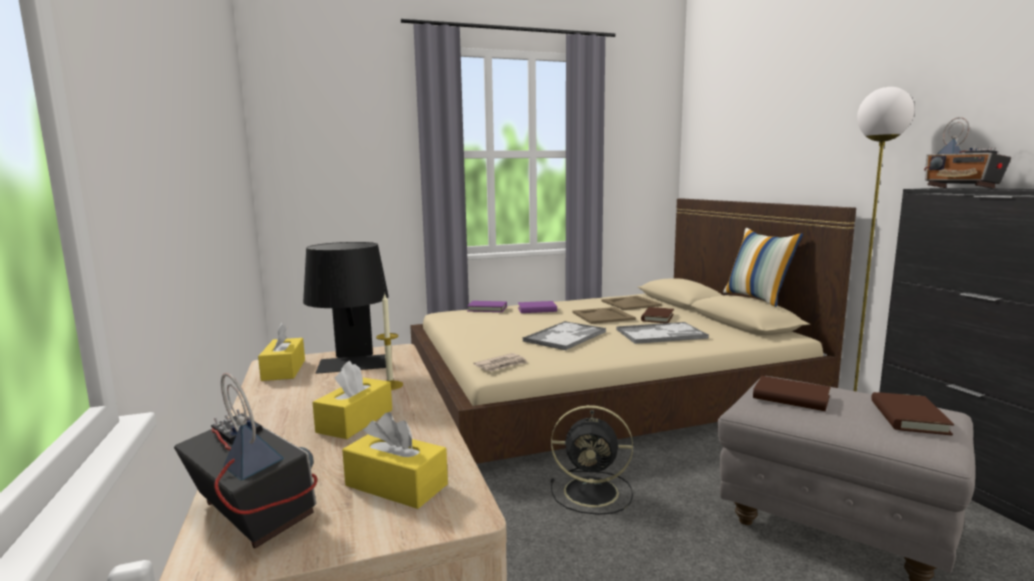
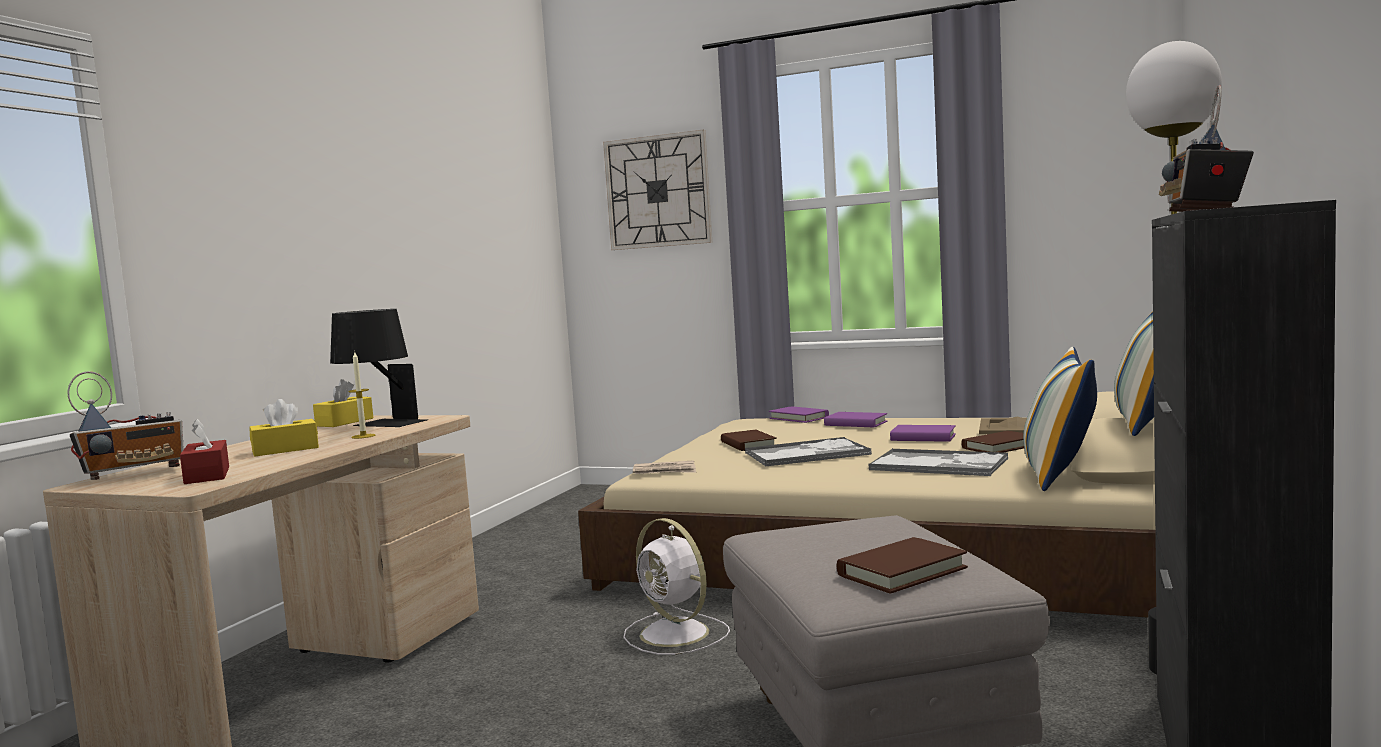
camera: 40 degrees right, 5 degrees down
radio [174,373,317,548] -> radio turned 60 degrees clockwise [67,371,184,480]
yellow tissue box [342,412,448,509] -> red tissue box [180,419,229,484]
black fan [551,405,633,515] -> white fan [624,518,730,655]
beige tray [572,307,636,324] -> purple book [890,425,956,442]
brown book [753,376,831,411] -> brown book moved to [721,430,777,451]
none -> wall clock [603,129,712,250]
none -> pillow [1023,347,1097,491]

